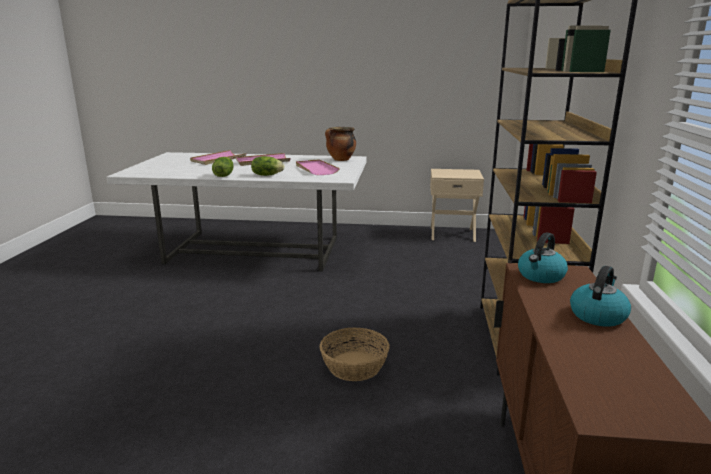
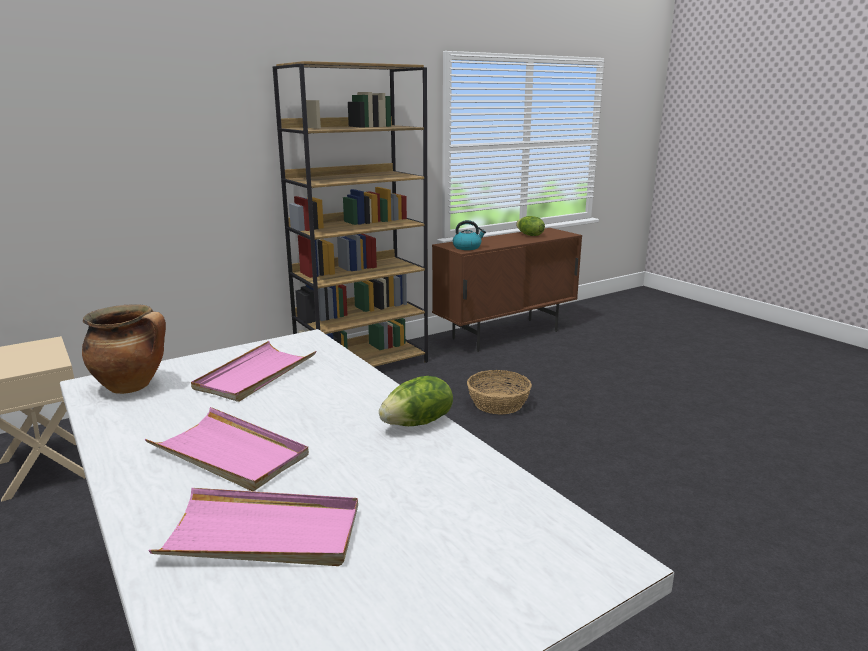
camera: 130 degrees left, 0 degrees up
lettuce [251,156,285,176] -> lettuce moved to [516,216,545,236]
kettle [570,266,631,327] -> none

